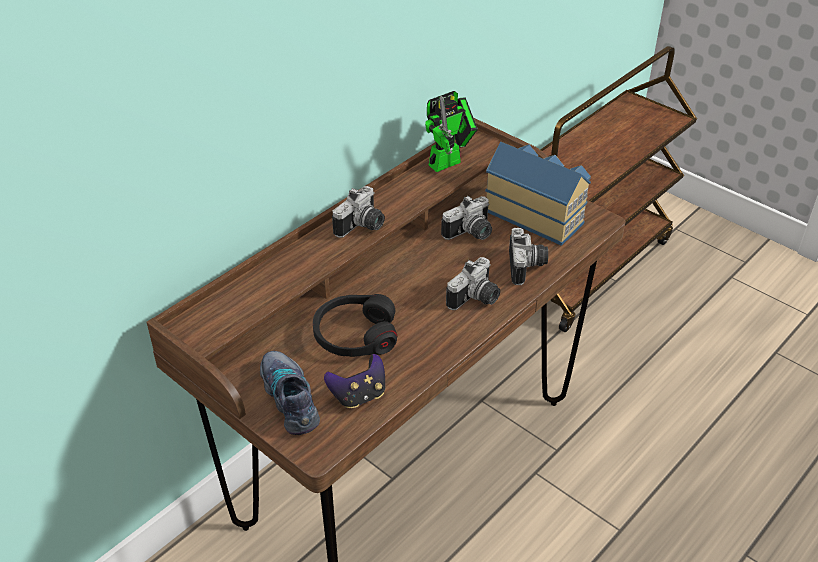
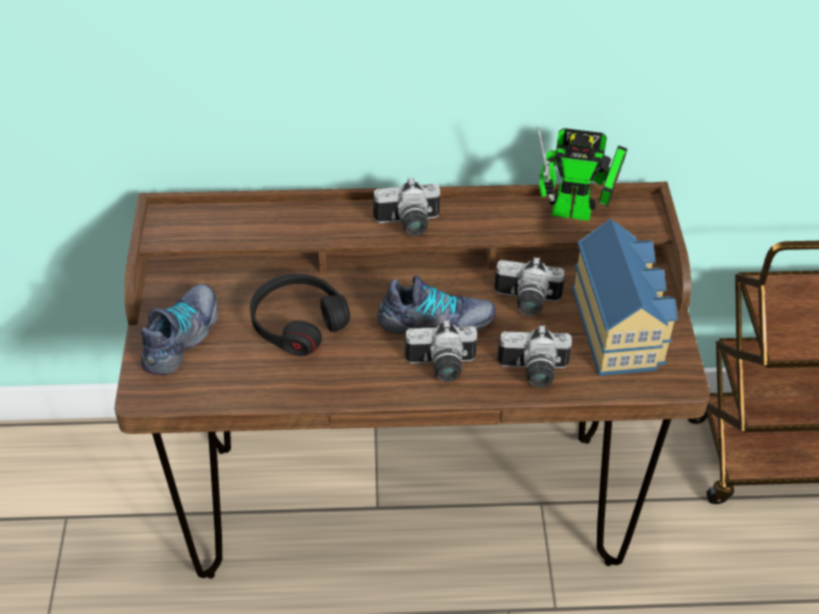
camera: 45 degrees right, 5 degrees up
game controller [324,354,385,408] -> none
camera [509,228,548,285] -> camera turned 45 degrees clockwise [497,325,572,388]
none -> shoe [378,275,496,334]

